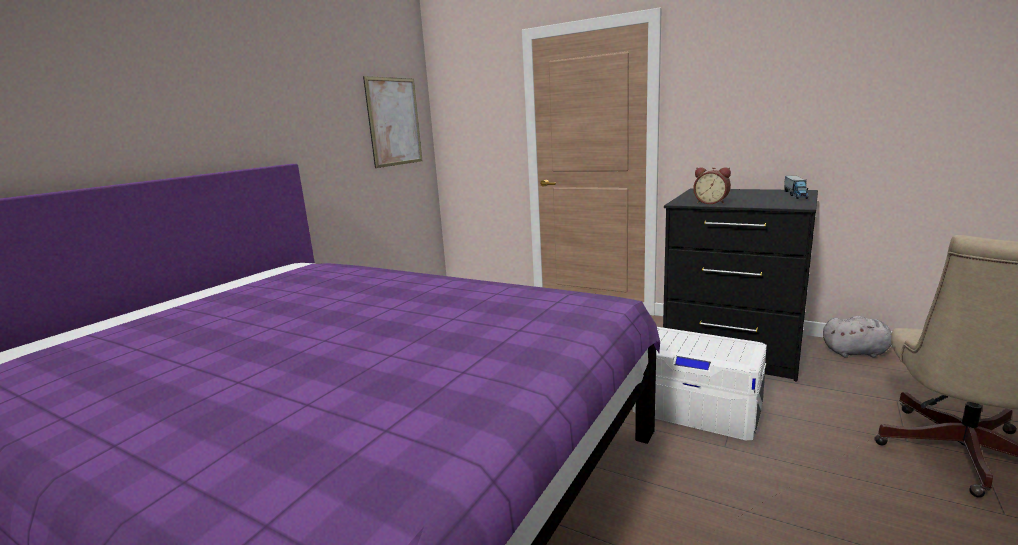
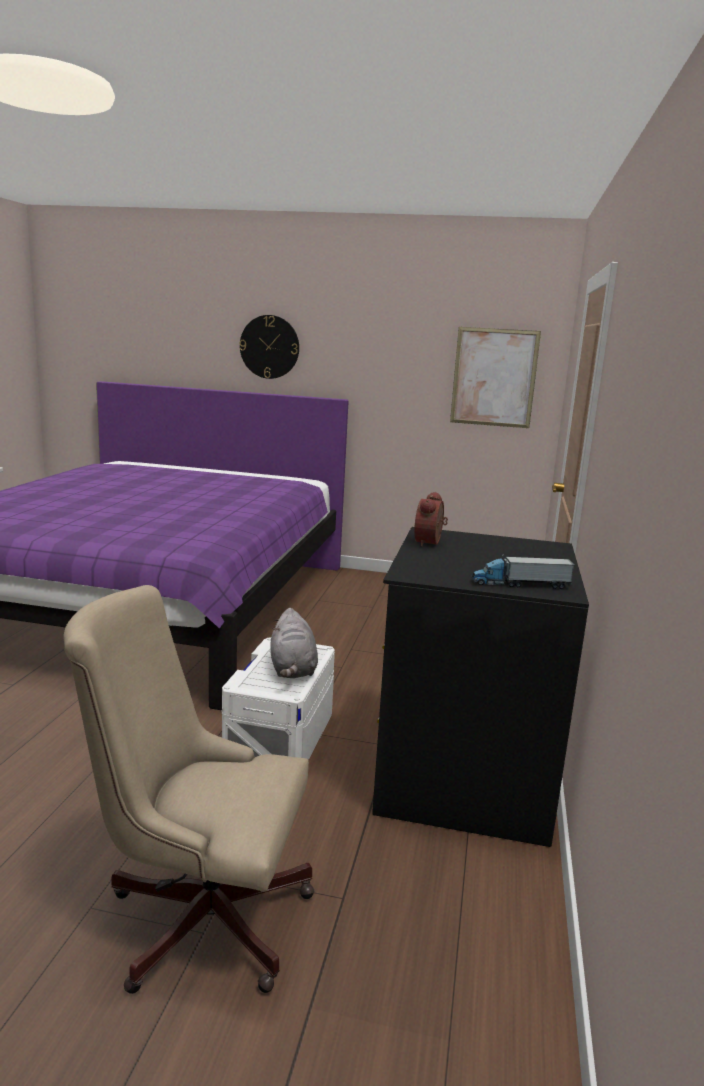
camera: 70 degrees right, 0 degrees up
grey plush toy [823,316,892,358] -> grey plush toy moved to [270,608,318,678]
none -> wall clock [240,315,299,379]

